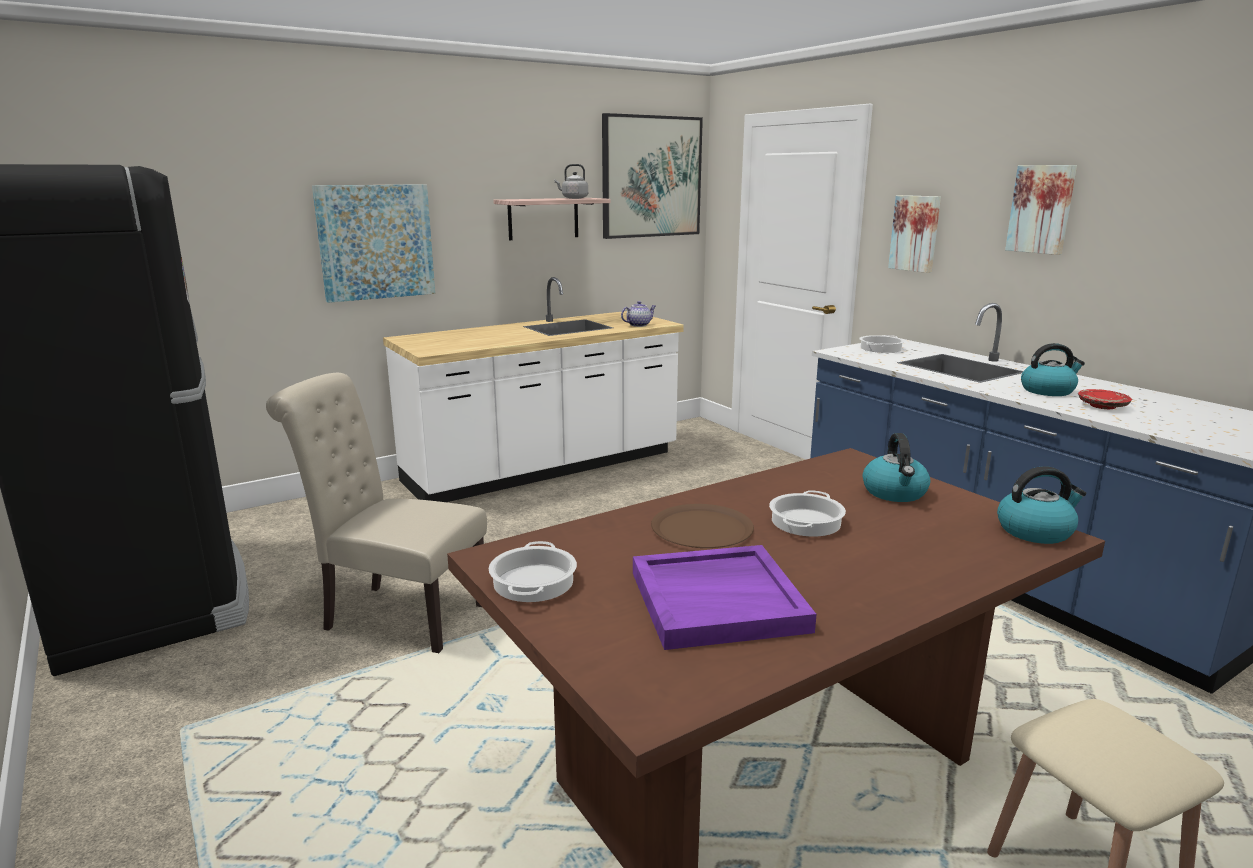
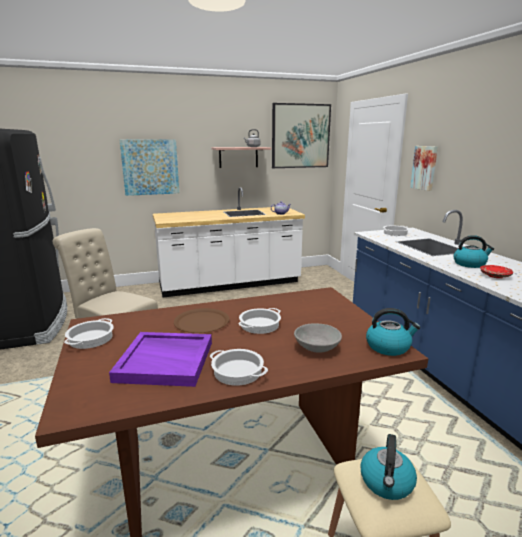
camera: 15 degrees right, 0 degrees up
kettle [863,433,930,502] -> kettle moved to [361,434,417,500]
picture [1005,165,1077,255] -> none
none -> cooking pot [209,349,268,386]
none -> grey bowl [294,323,342,353]

